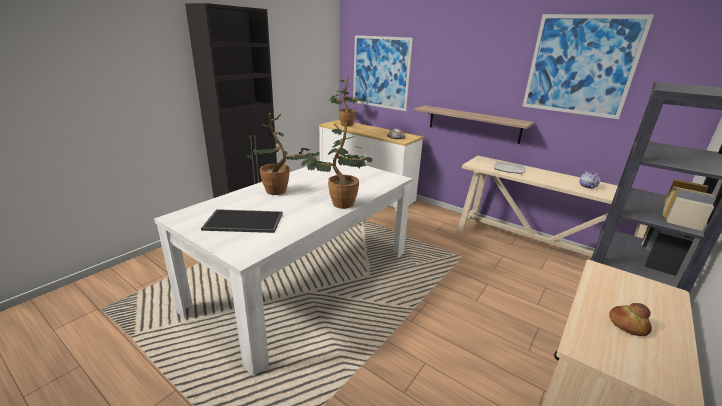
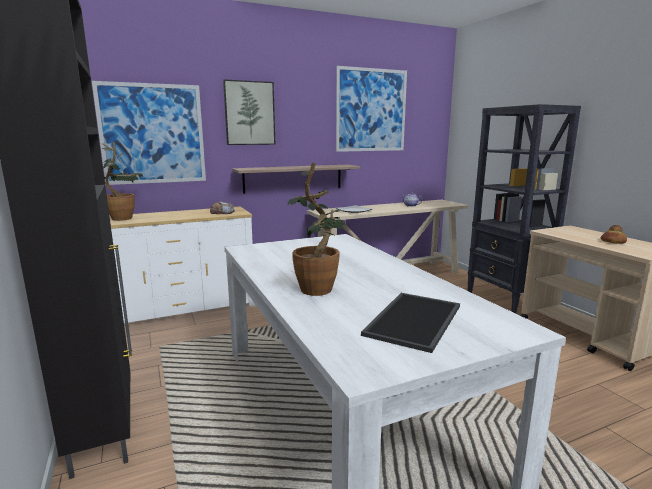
camera: 60 degrees left, 10 degrees down
potted plant [300,123,372,209] -> none
none -> picture [223,79,275,145]

